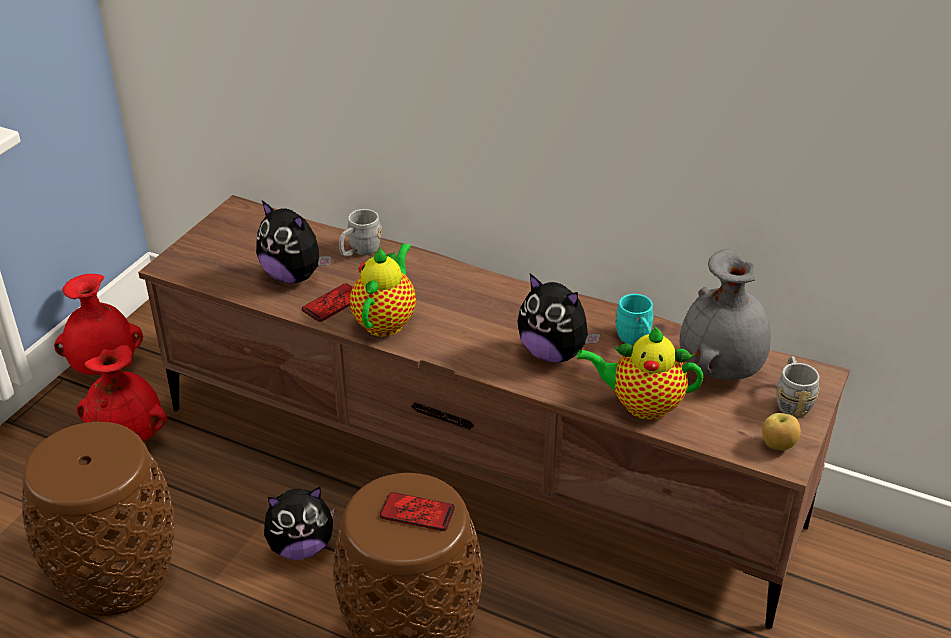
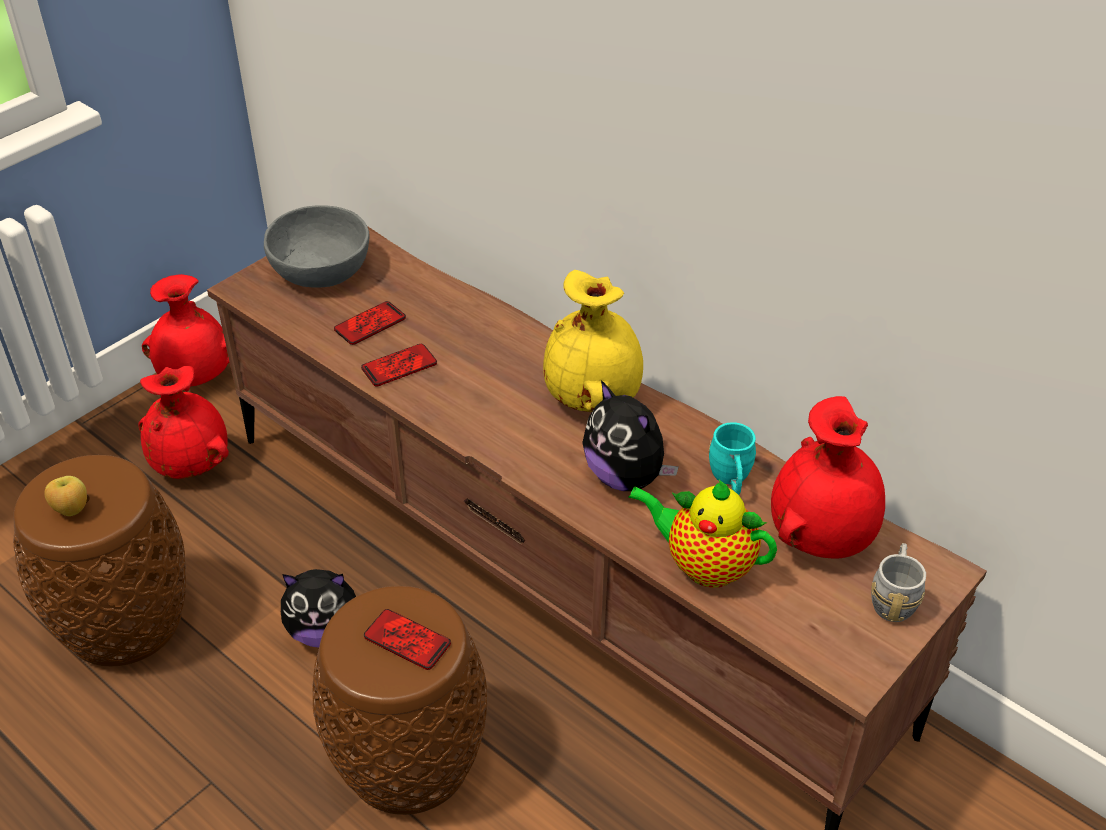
camera: 15 degrees right, 5 degrees up
plush toy [256,200,331,283] -> phone [334,301,406,345]
grey mug [339,209,382,256] -> none
teapot [350,243,416,337] -> none
grey vase [680,249,771,380] -> red vase [771,396,885,559]
apple [762,413,801,450] -> apple moved to [45,476,87,516]
none -> grey bowl [264,205,370,288]
none -> yellow vase [543,270,643,412]

